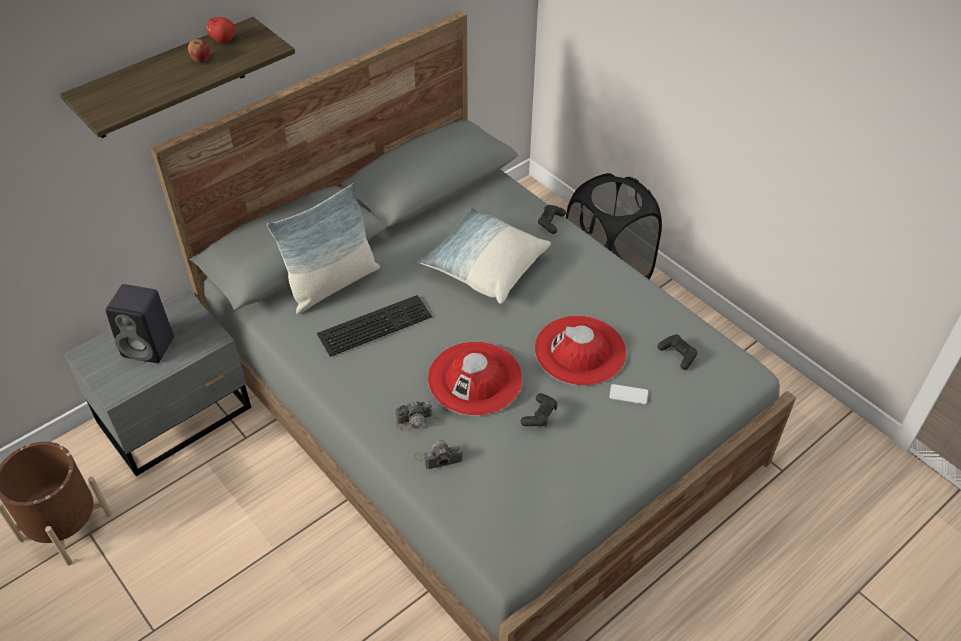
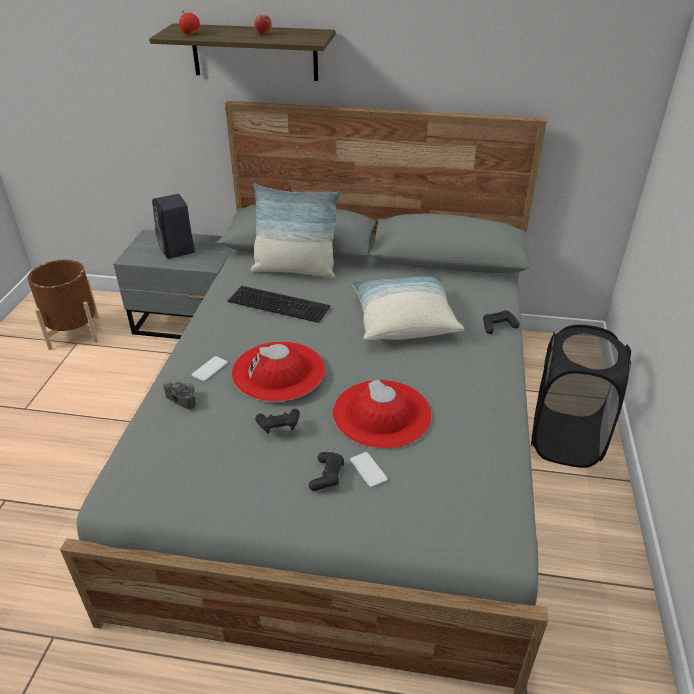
camera: 50 degrees right, 10 degrees down
apple [207,17,235,43] -> apple moved to [179,10,200,35]
camera [395,401,443,431] -> phone [192,356,228,382]
black game controller [658,334,697,370] -> black game controller moved to [309,452,344,491]

